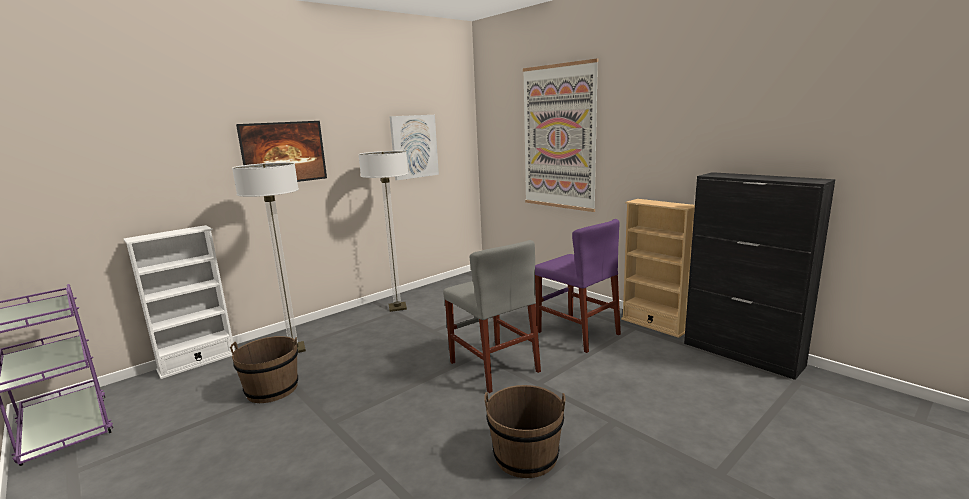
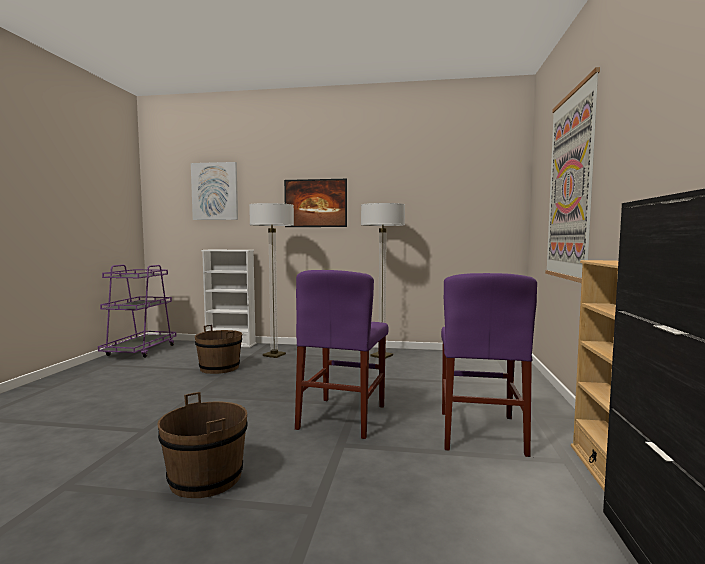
camera: 50 degrees right, 10 degrees down
picture [389,115,439,180] -> picture moved to [191,162,238,220]
grey chair [443,240,541,393] -> purple chair [295,270,389,439]

